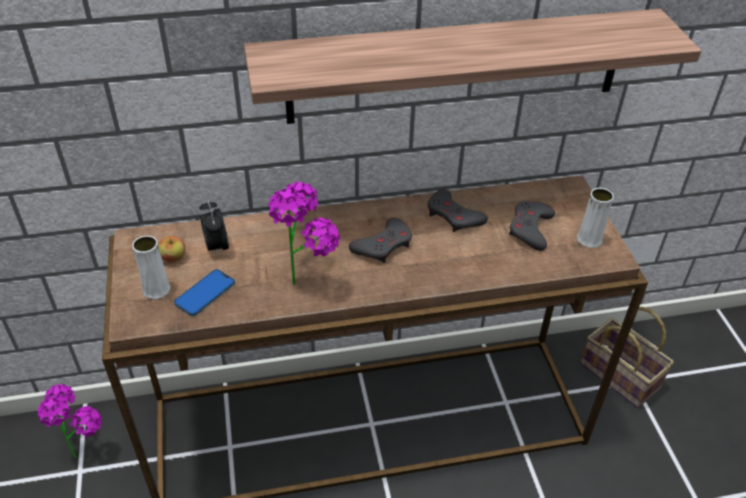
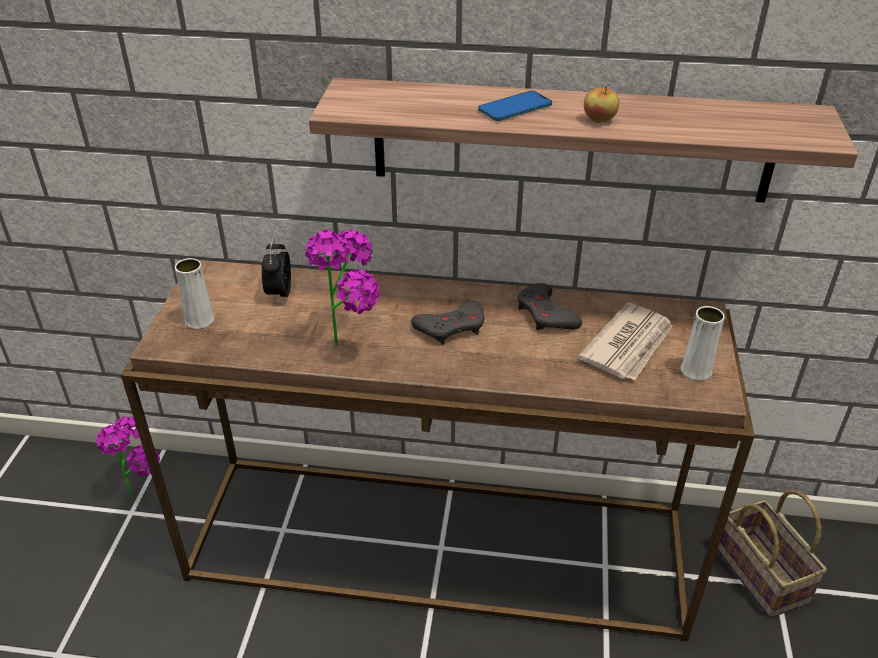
camera: 20 degrees right, 5 degrees down
apple [158,236,185,263] -> apple moved to [584,85,619,123]
phone [174,269,235,316] -> phone moved to [478,91,552,121]
grey game controller [509,201,555,251] -> newspaper [578,302,673,381]

